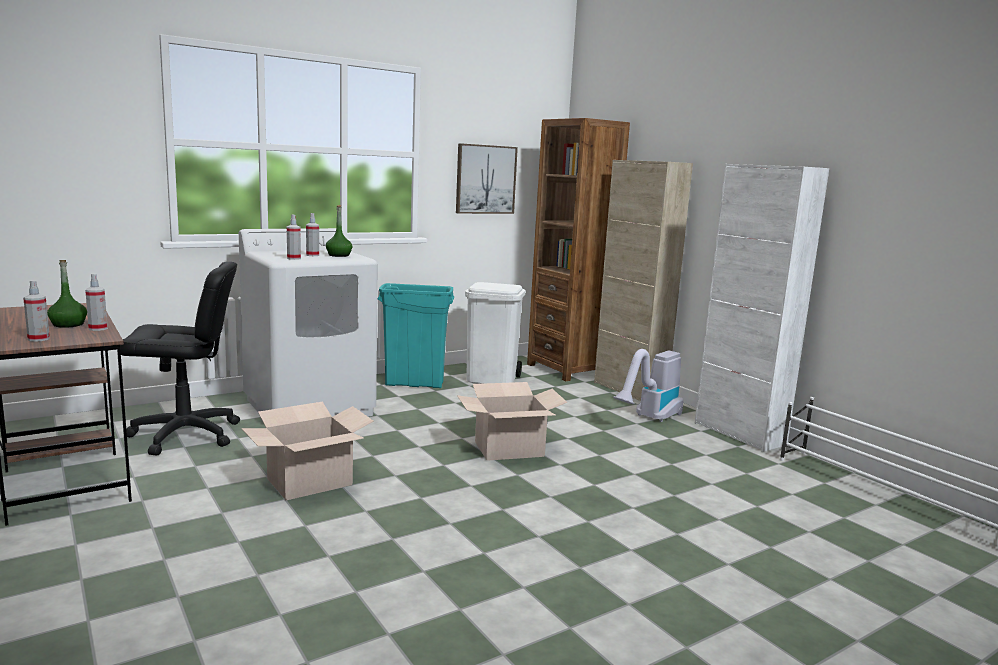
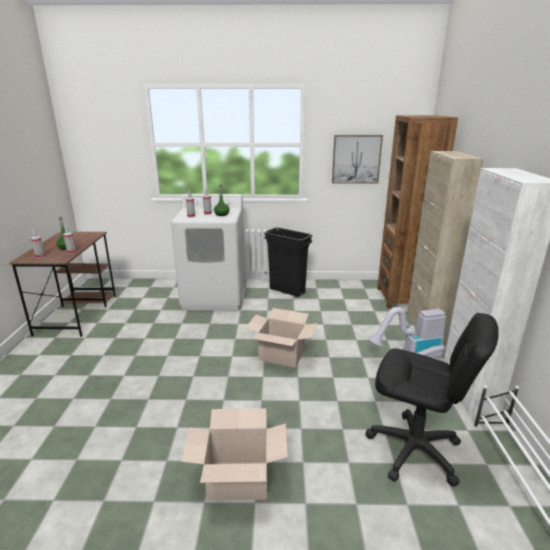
camera: 35 degrees right, 10 degrees up
black office chair [120,262,240,455] -> black office chair moved to [365,313,499,487]
cardboard box [241,402,374,500] -> cardboard box moved to [181,408,288,501]
turquoise trash can [378,283,454,388] -> black trash can [264,227,312,297]
white trash can [465,282,525,384] -> none

